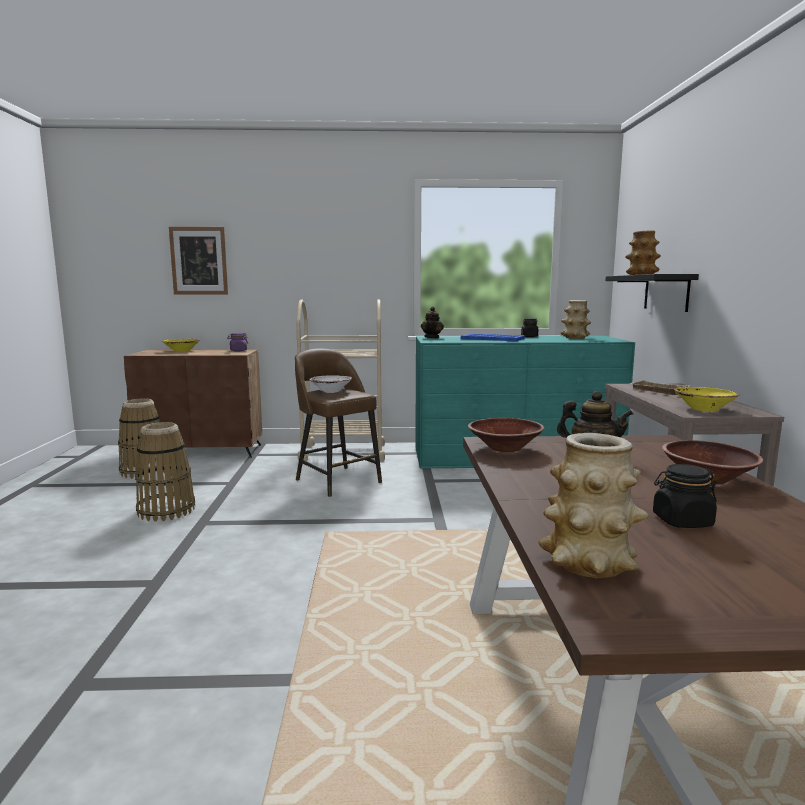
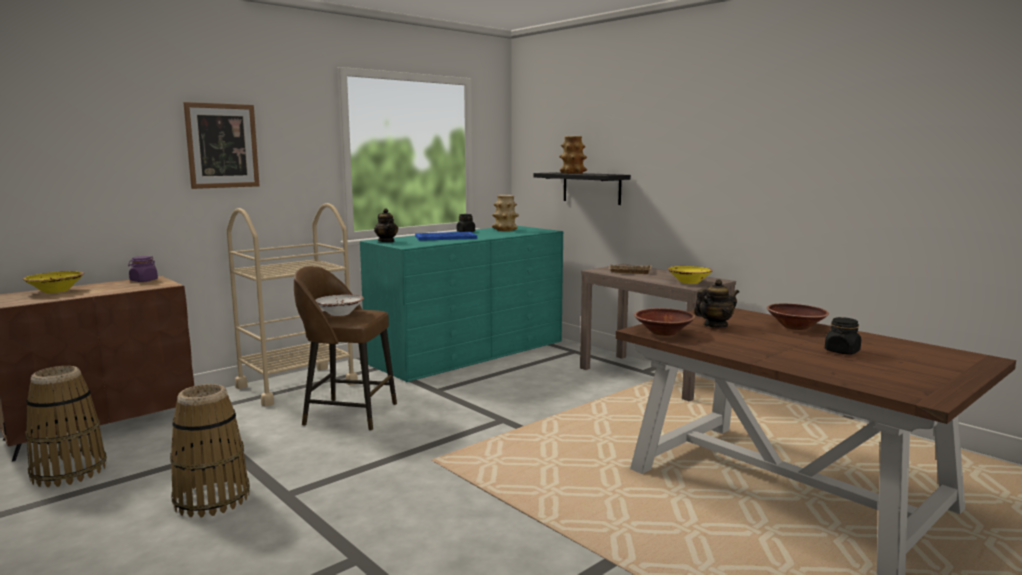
camera: 40 degrees left, 0 degrees up
picture [169,227,228,294] -> picture moved to [183,102,260,189]
vase [538,433,648,578] -> none

